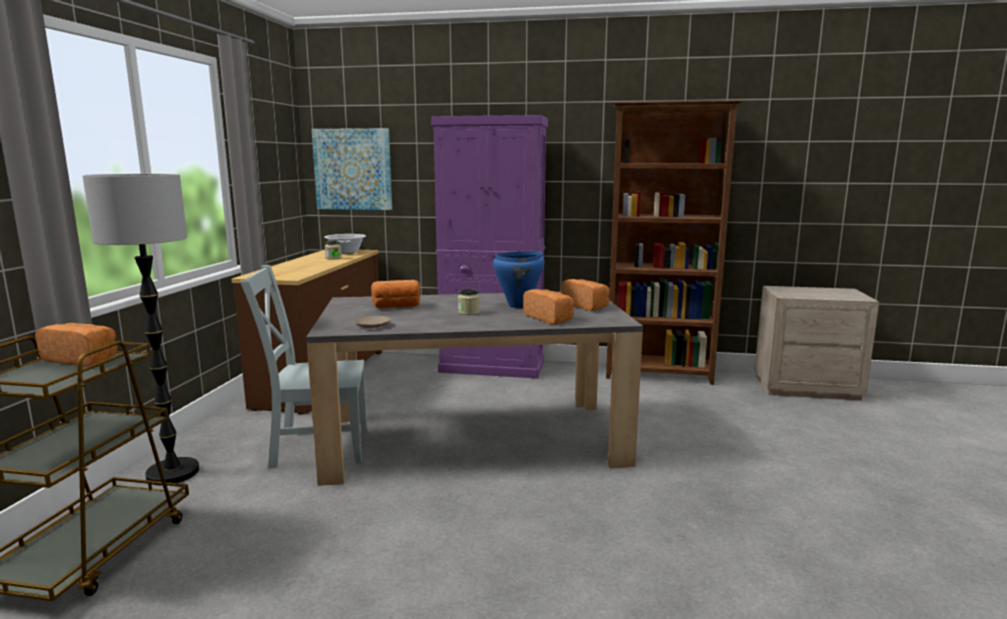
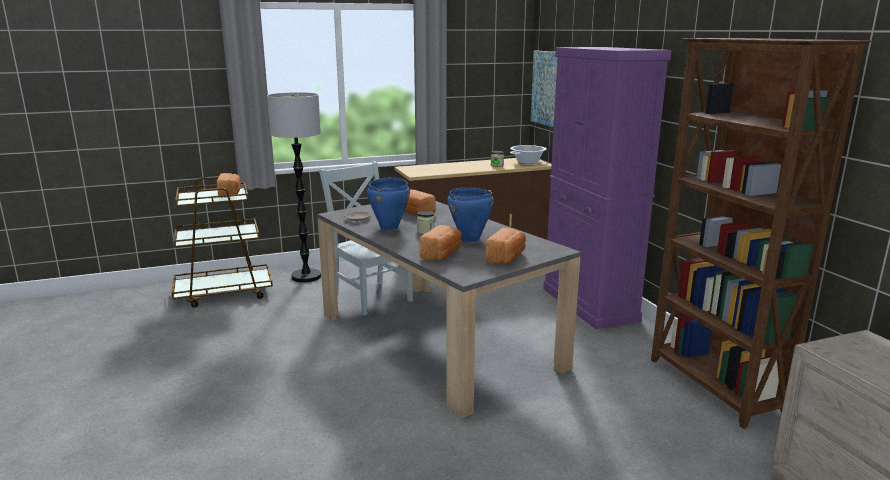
camera: 60 degrees right, 5 degrees up
none -> blue cooking pot [367,177,410,230]

